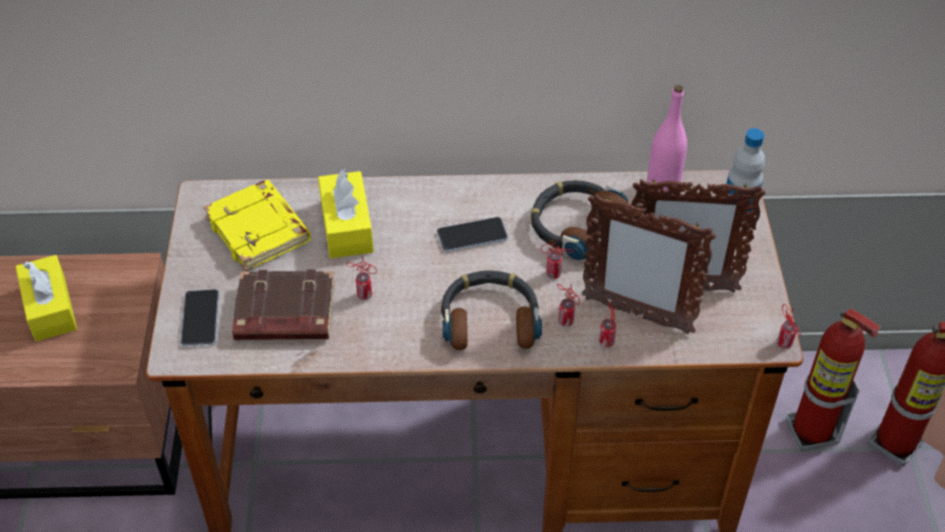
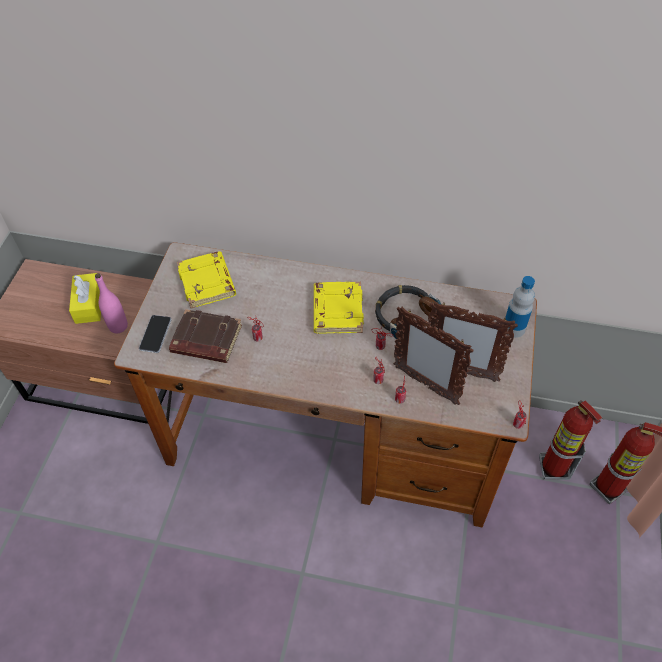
camera: 15 degrees right, 5 degrees up
yellow tissue box [318,169,374,258] -> none
phone [437,217,508,252] -> yellow book [314,282,364,334]
headphones [441,270,542,350] -> none
pink bottle [647,85,687,194] -> pink bottle moved to [95,273,128,333]

